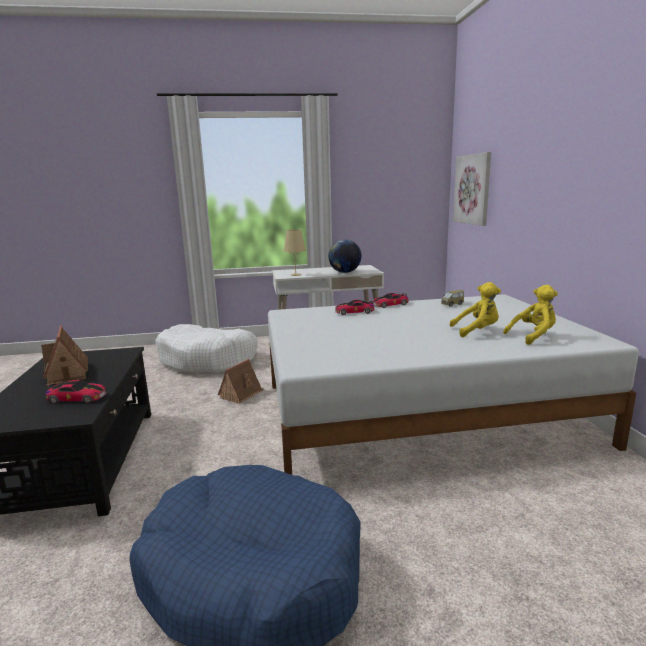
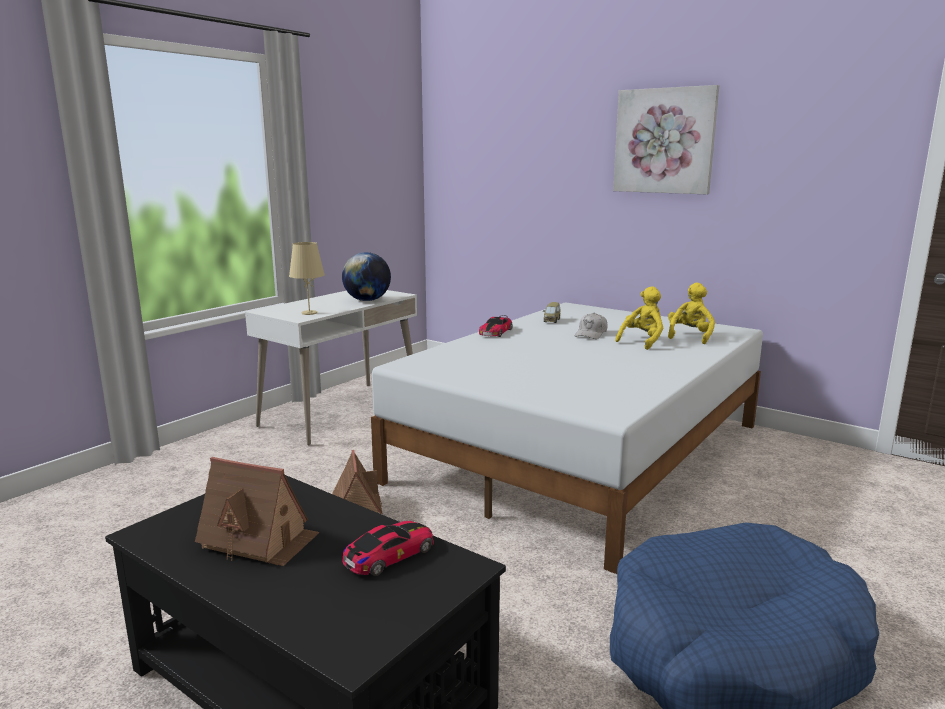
camera: 45 degrees left, 0 degrees up
white dog bed [155,324,258,372] -> none
toy car [335,300,374,315] -> none
picture [453,152,491,226] -> picture moved to [613,85,719,194]
none -> white cap [575,313,608,339]

